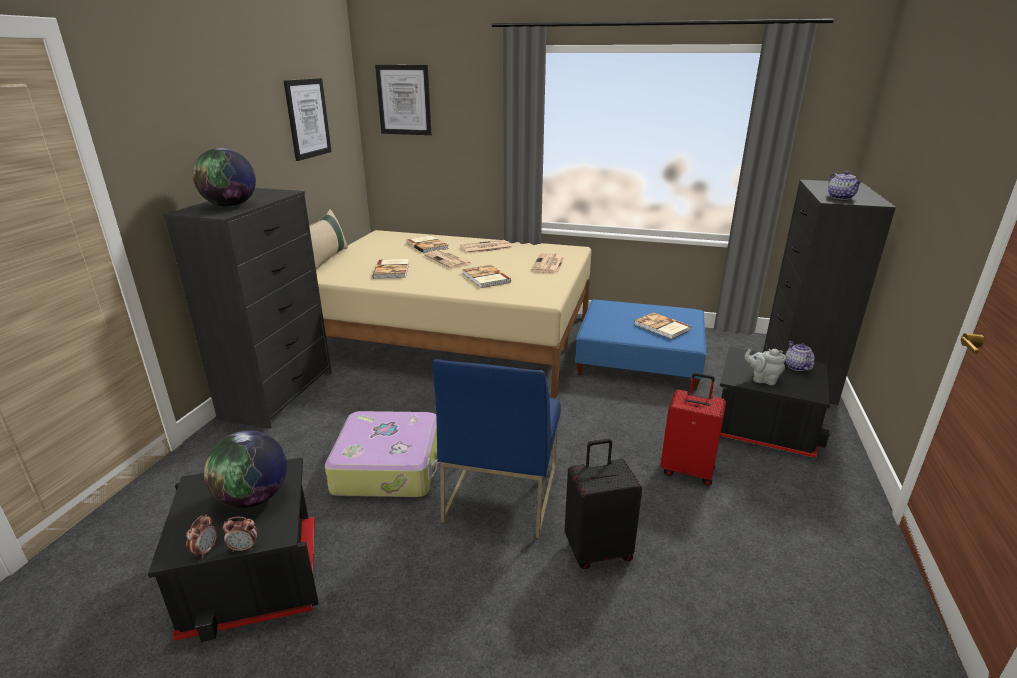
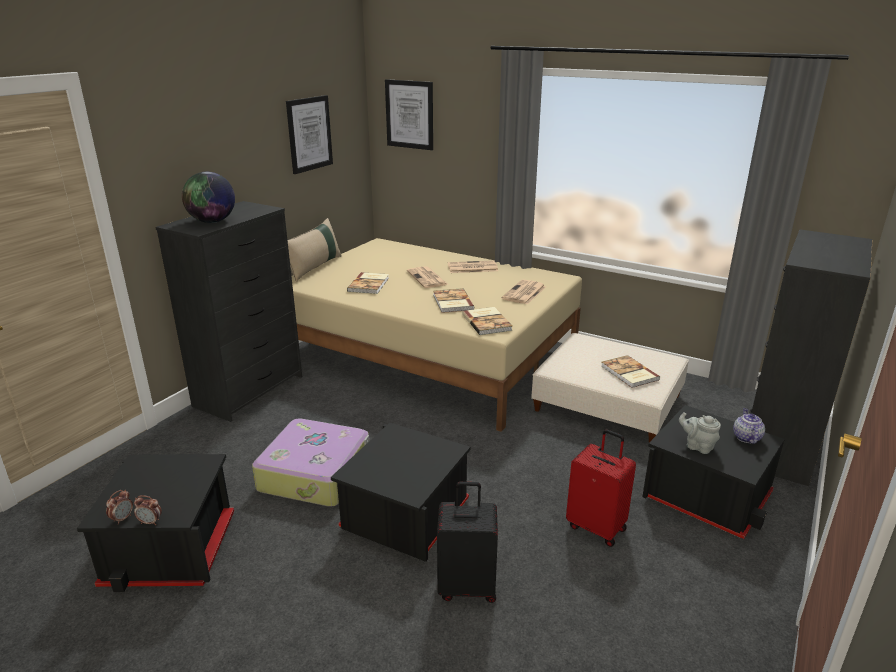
camera: 15 degrees right, 0 degrees up
globe [204,430,287,508] -> none
book [406,236,449,253] -> book moved to [462,307,512,335]
blue chair [433,359,561,538] -> black storage box [331,423,470,562]
blue ottoman [575,300,706,390] -> beige ottoman [531,333,689,442]
teapot [828,171,862,200] -> none

